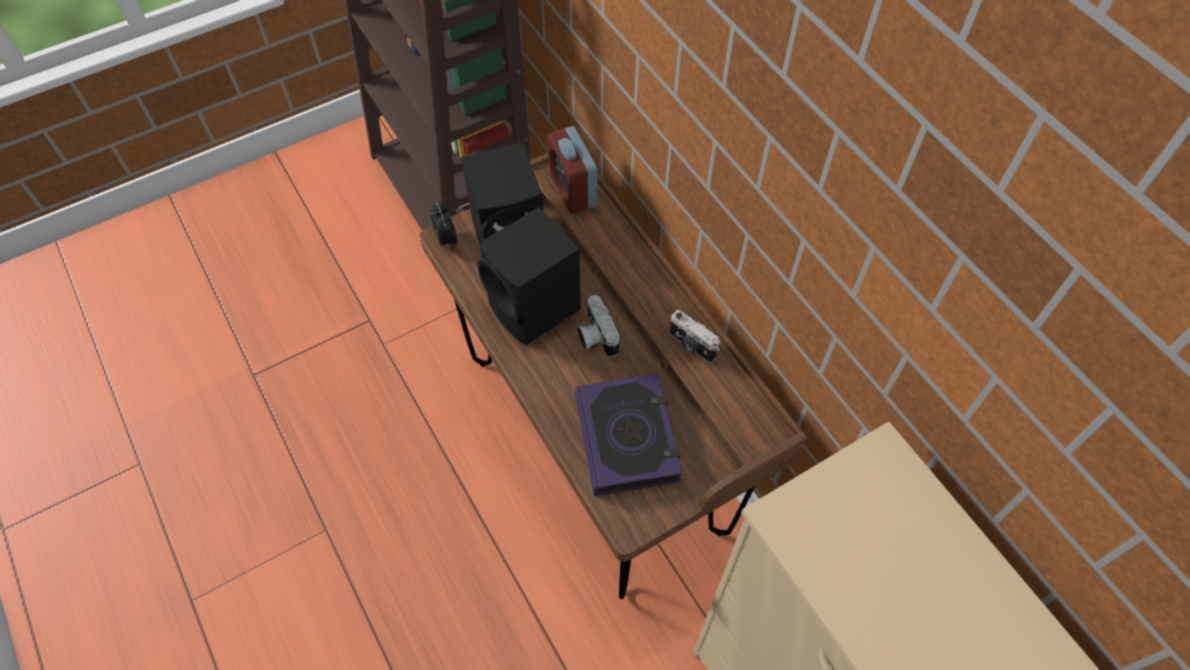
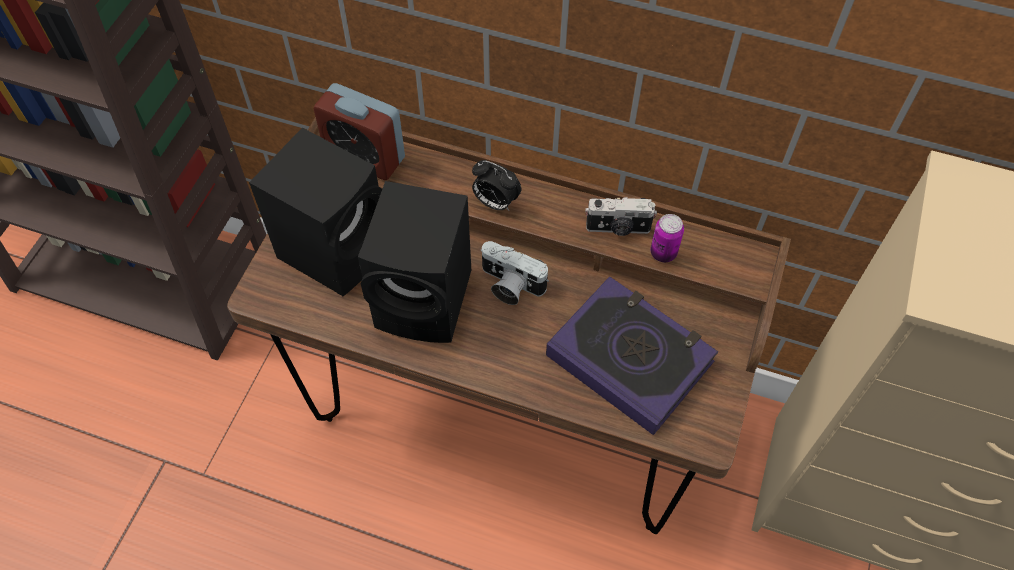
camera: 40 degrees left, 0 degrees up
alarm clock [430,203,458,250] -> alarm clock moved to [472,160,521,211]
none -> can [650,214,684,262]

